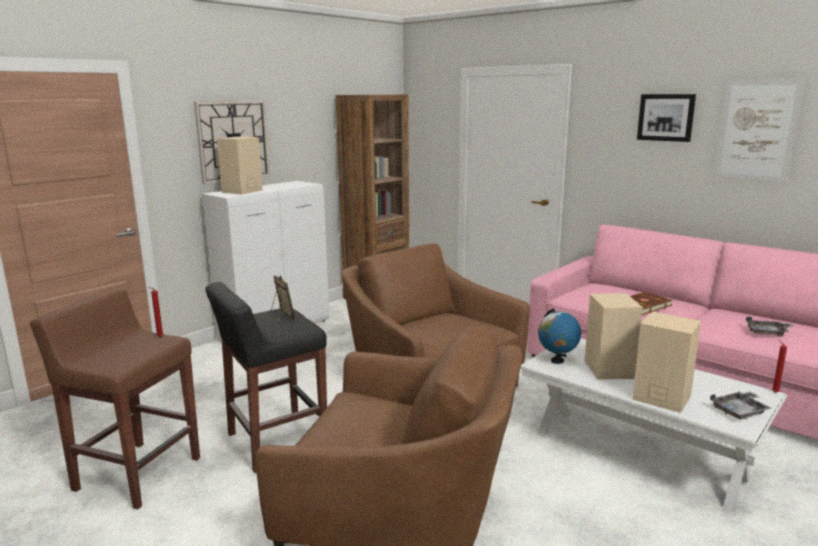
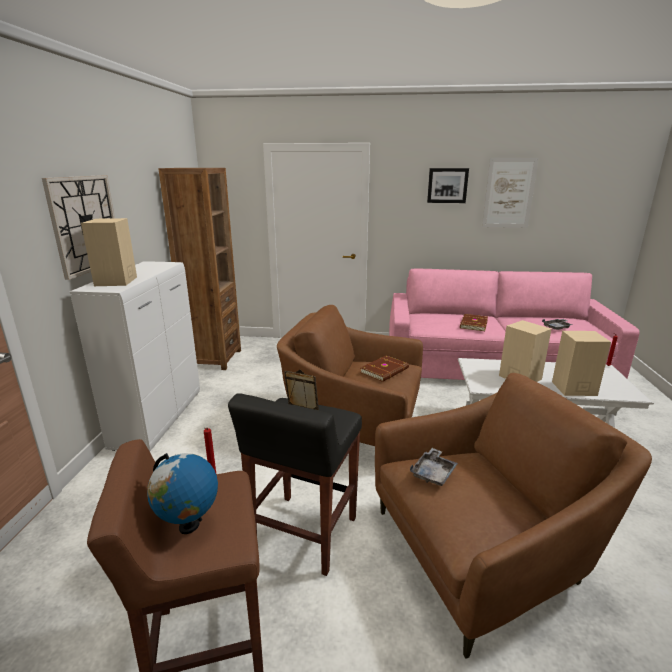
camera: 35 degrees left, 5 degrees up
globe [538,308,581,364] -> globe moved to [147,453,218,534]
grey tray [710,391,771,420] -> grey tray moved to [410,448,458,486]
none -> brown book [360,356,409,382]

